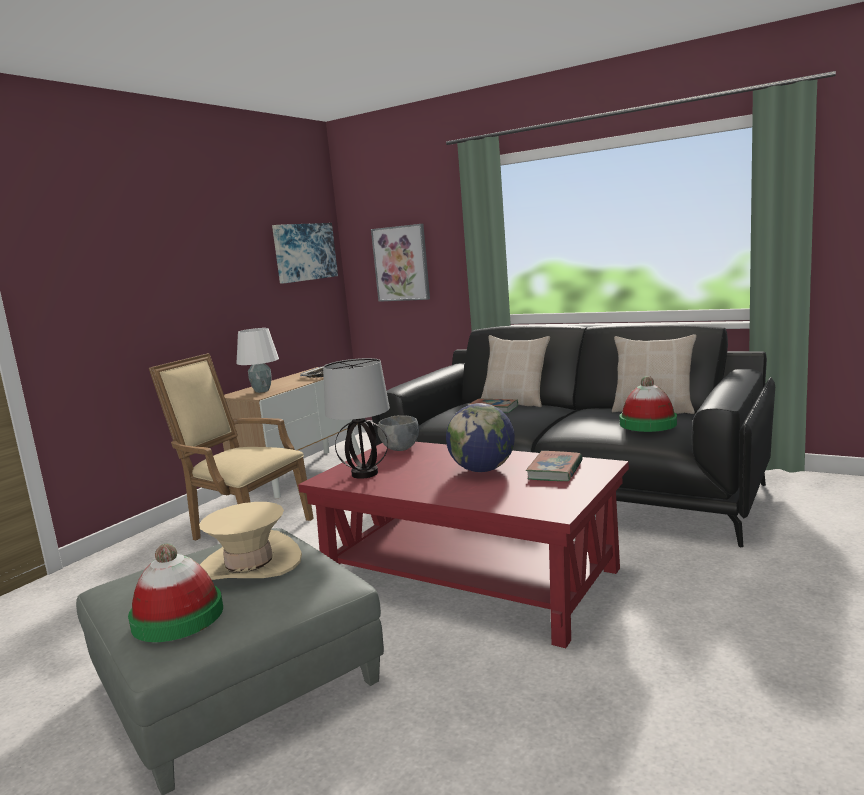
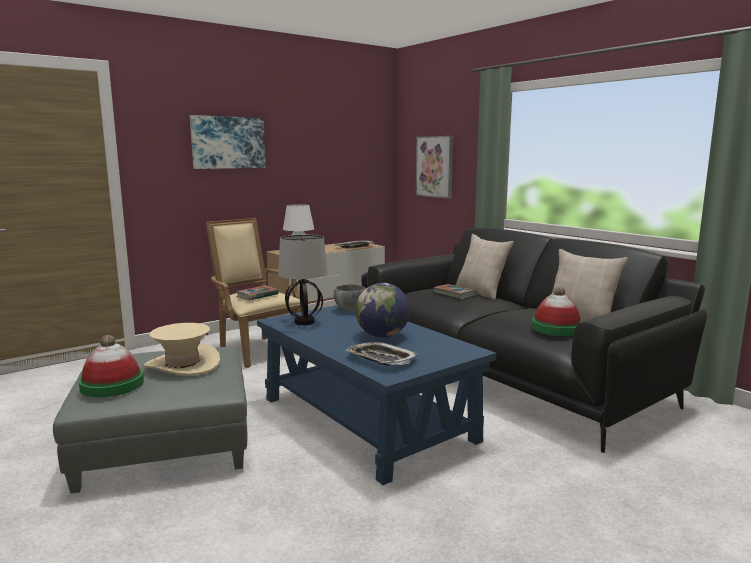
camera: 20 degrees right, 0 degrees up
picture [272,223,338,284] -> picture moved to [190,115,266,169]
red coffee table [298,442,629,648] -> blue coffee table [257,305,496,485]
book [526,451,583,481] -> book moved to [236,285,278,300]
none -> tray [346,342,418,366]

